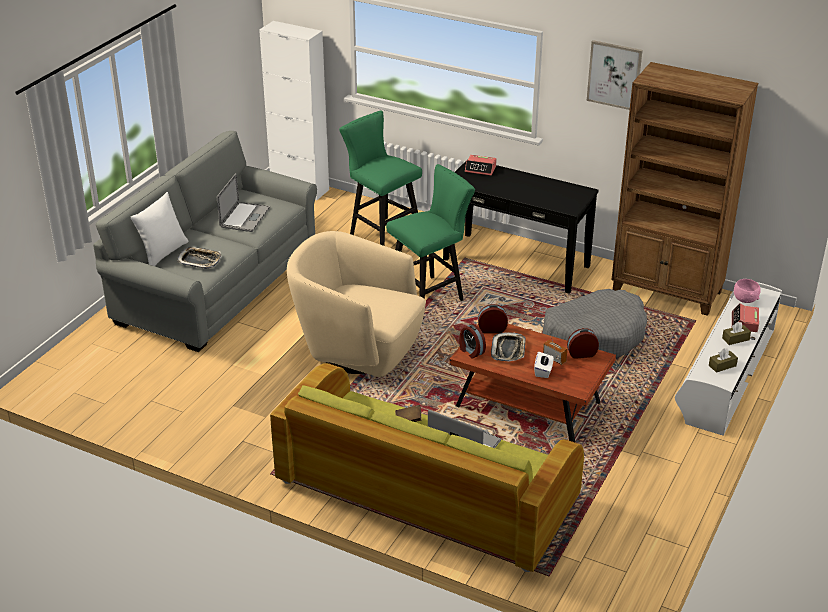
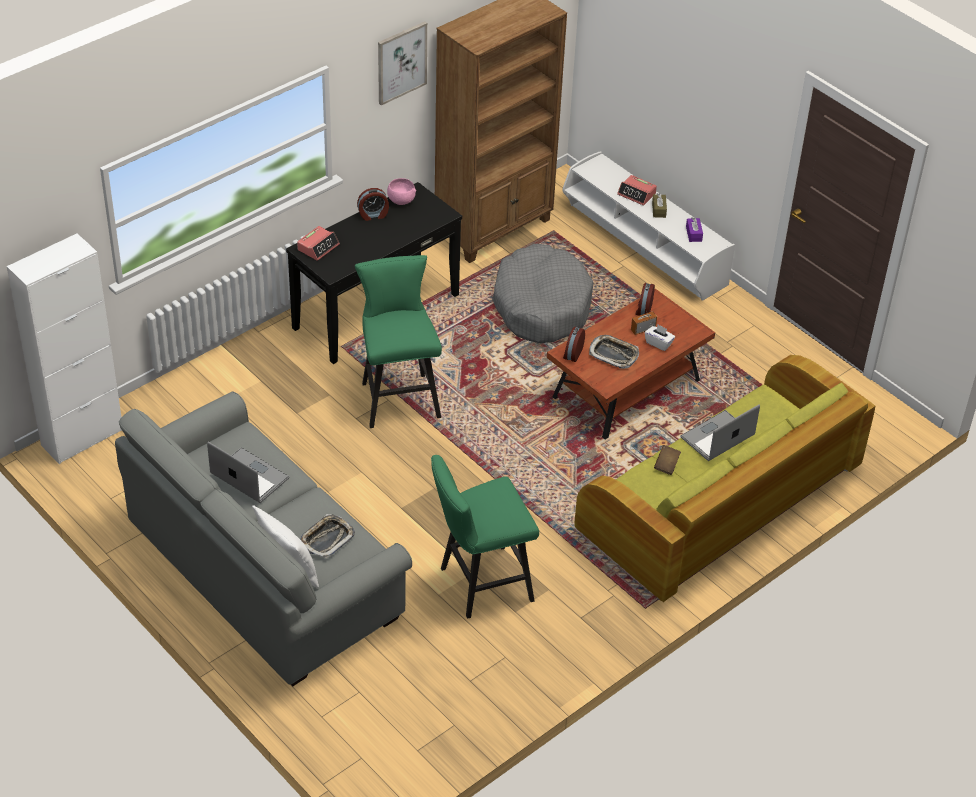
camera: 70 degrees left, 10 degrees up
beige armchair [287,231,426,377] -> none
green stool [339,110,422,246] -> green stool moved to [431,455,539,619]
alarm clock [459,324,486,359] -> alarm clock moved to [357,188,389,221]
brown tissue box [709,348,738,373] -> purple tissue box [686,217,703,242]
pink bowl [734,279,761,303] -> pink bowl moved to [387,178,416,205]

